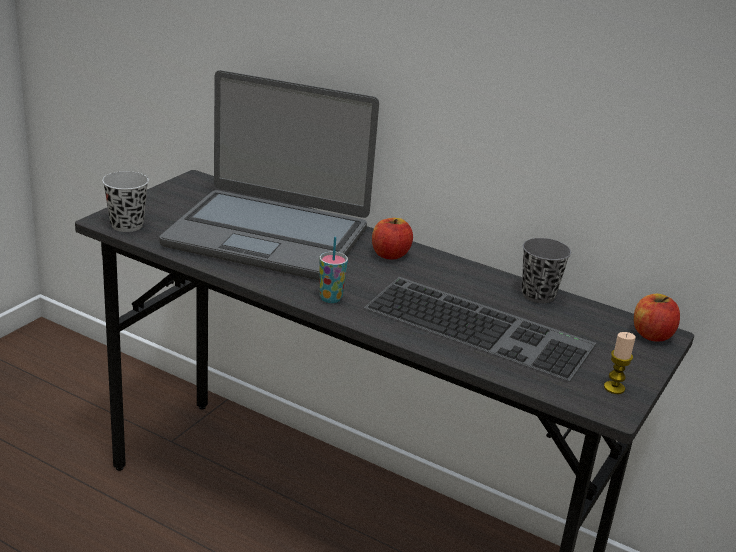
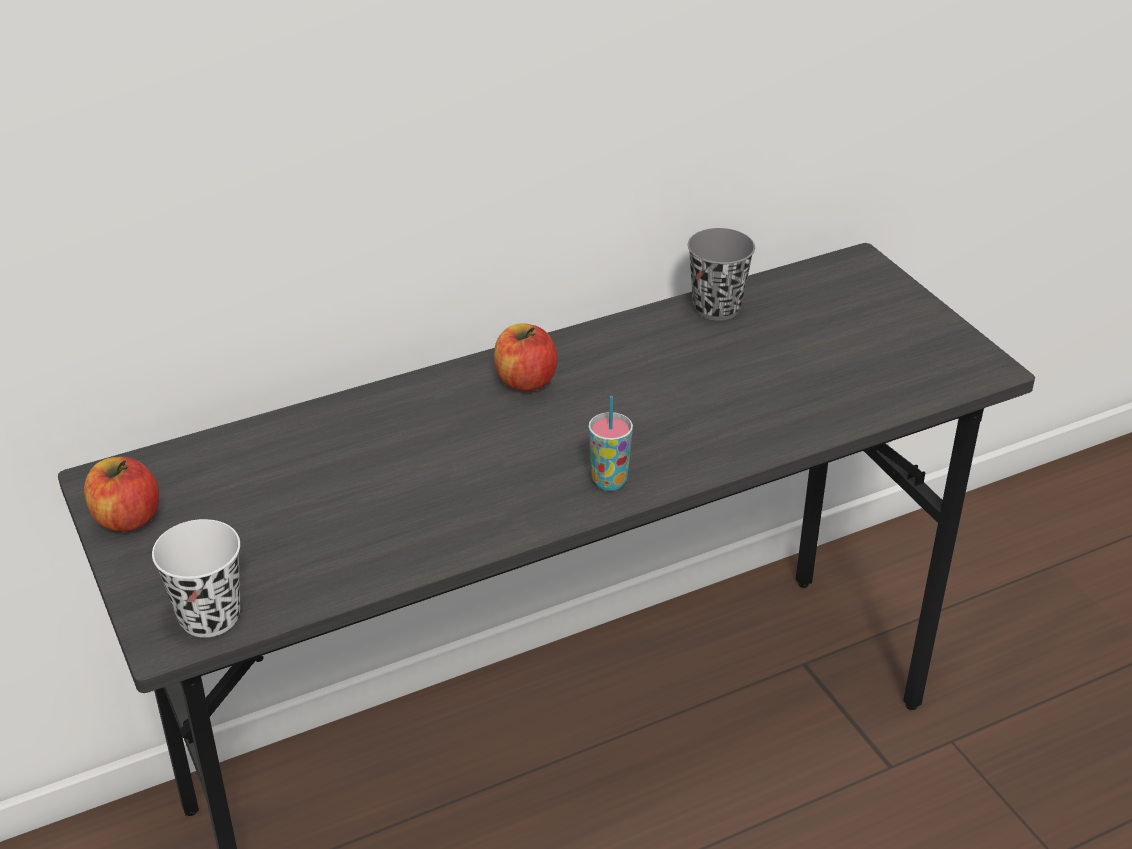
camera: 55 degrees left, 10 degrees up
black cup [102,171,149,232] -> white cup [152,519,240,637]
laptop [159,70,379,280] -> none
keyboard [364,277,596,382] -> none
candle [604,332,636,394] -> none
apple [634,294,680,342] -> apple moved to [84,457,159,532]

